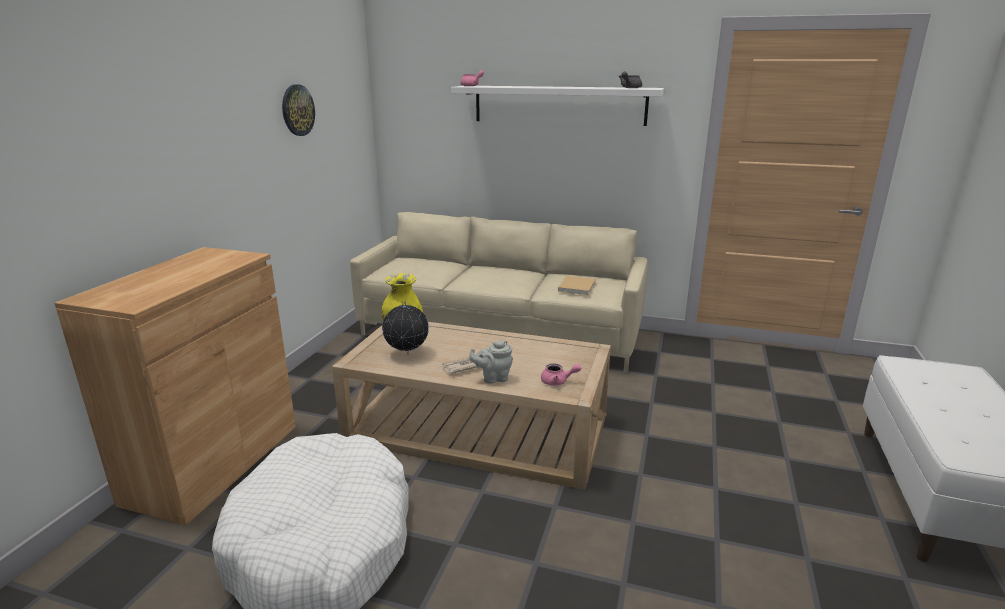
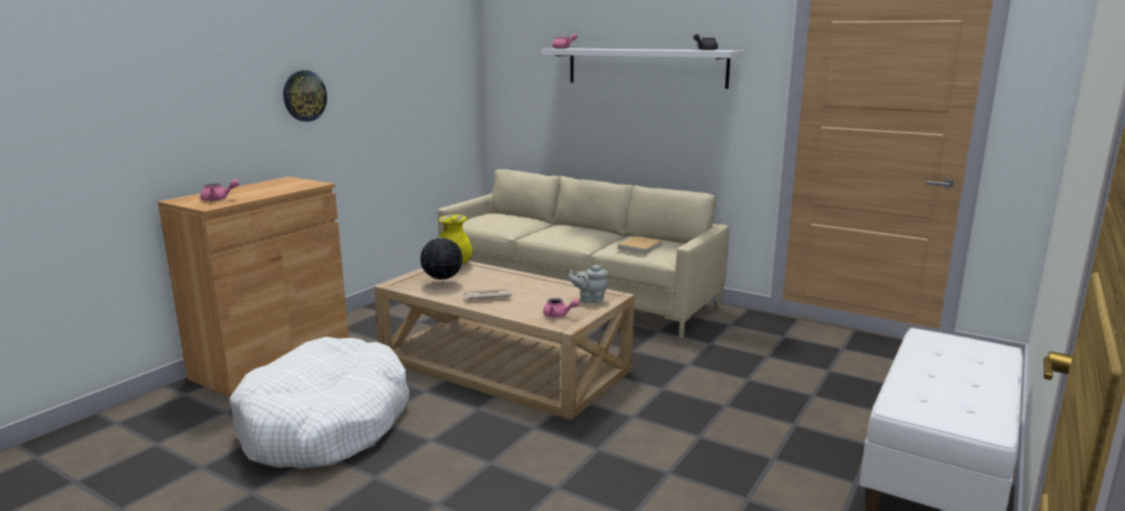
camera: 15 degrees right, 5 degrees down
wall clock [282,84,315,136] -> wall clock moved to [283,70,327,122]
grey teapot [469,340,513,384] -> grey teapot moved to [568,265,609,303]
none -> pink teapot [200,179,239,201]

